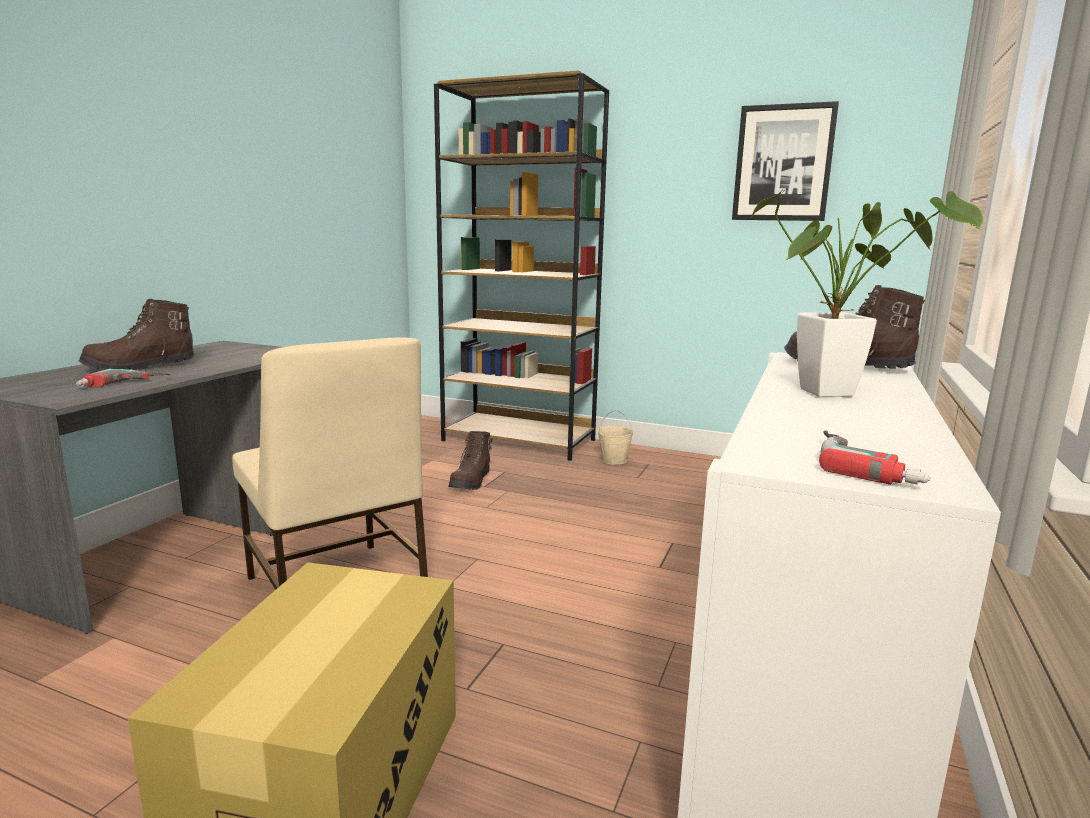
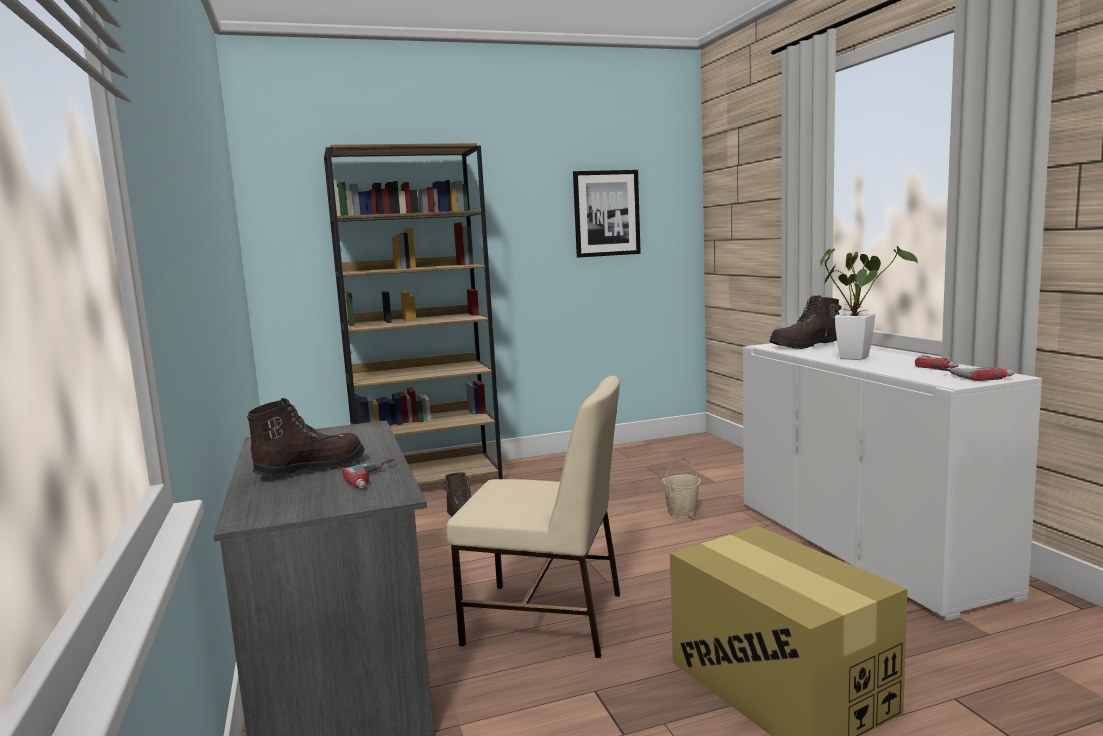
camera: 40 degrees left, 5 degrees down
brown boot [79,299,195,371] -> brown boot turned 135 degrees counterclockwise [247,398,365,476]
beige bucket [597,410,634,465] -> beige bucket moved to [662,458,700,517]
none -> power drill [915,355,959,369]

